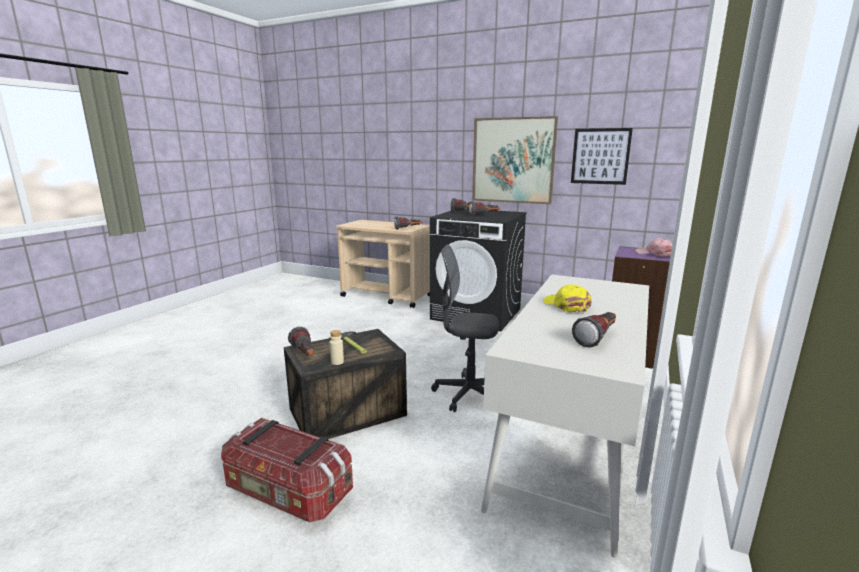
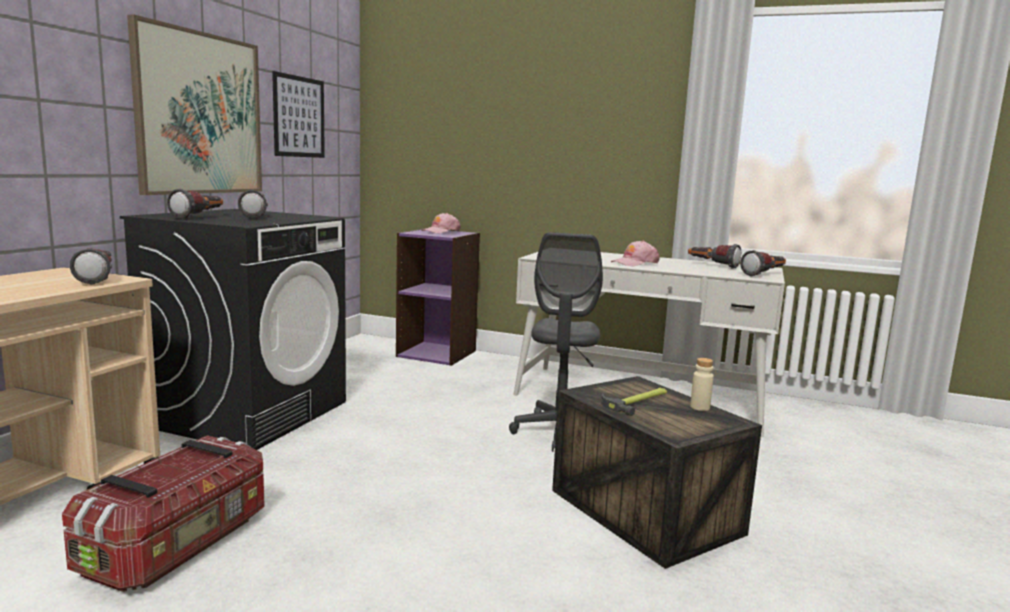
camera: 95 degrees left, 5 degrees down
storage box [221,418,353,523] -> storage box moved to [62,435,265,592]
flashlight [288,327,314,356] -> flashlight moved to [740,250,786,276]
yellow cap [543,284,592,312] -> pink cap [611,241,660,266]

